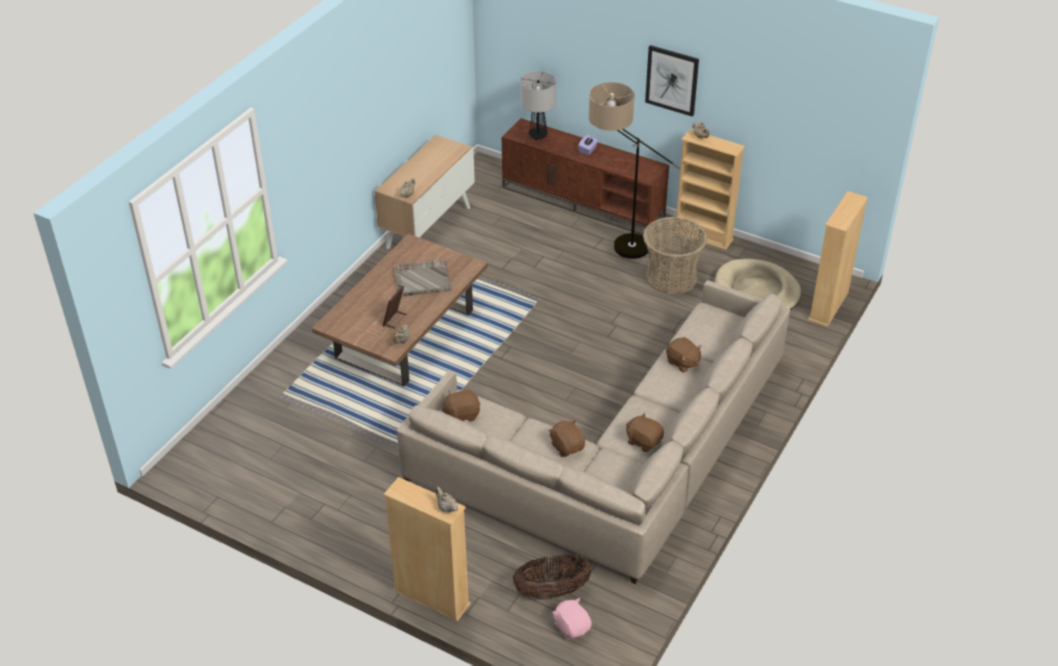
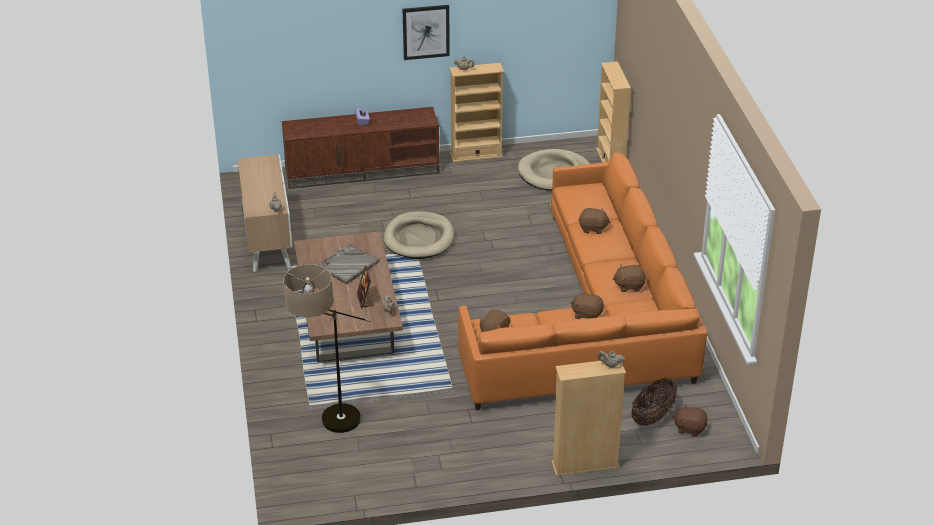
camera: 40 degrees left, 5 degrees down
beige sofa [397,280,790,584] -> orange sofa [458,153,707,411]
table lamp [520,71,556,140] -> none
pink plush toy [552,598,592,640] -> brown plush toy [672,404,708,437]
floor lamp [588,82,680,259] -> floor lamp moved to [283,264,372,433]
basket [643,217,707,294] -> none
none -> beige dog bed [384,211,454,259]

